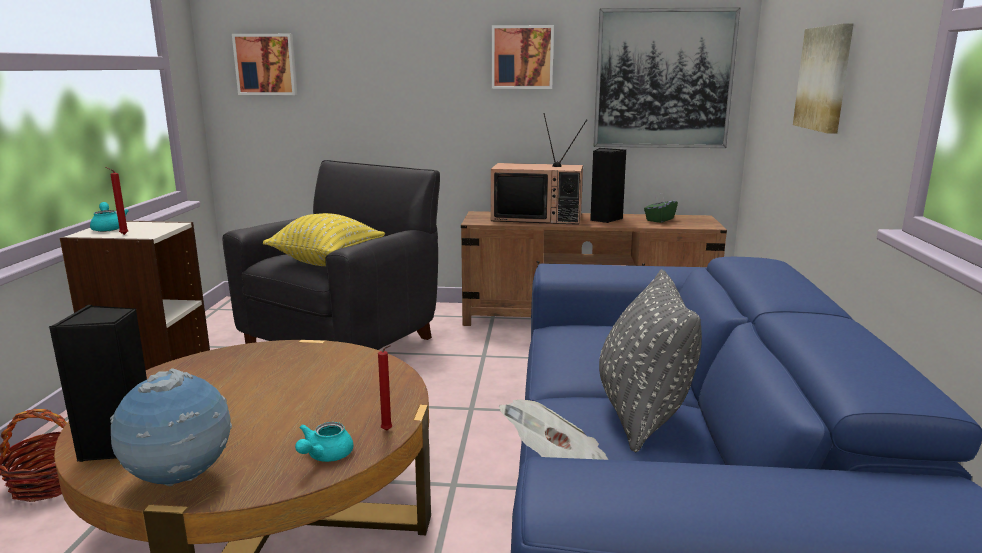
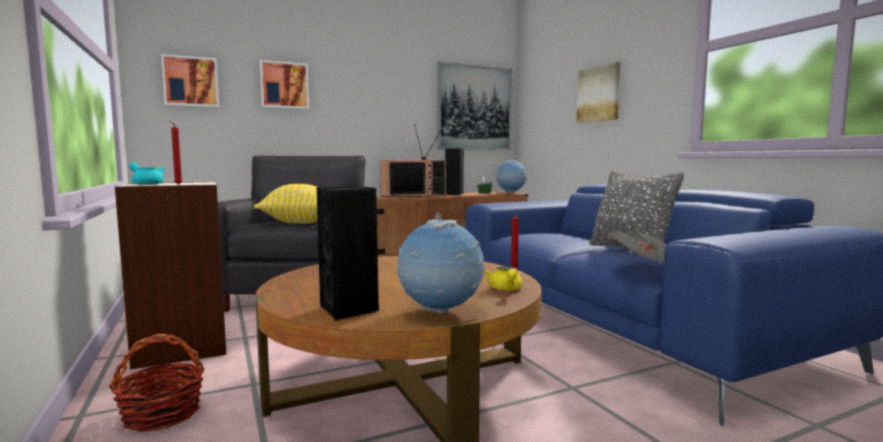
camera: 30 degrees left, 10 degrees down
turquoise teapot [295,422,353,462] -> yellow teapot [484,266,522,291]
picture [492,25,554,89] -> picture moved to [260,60,309,109]
none -> globe [496,160,527,193]

